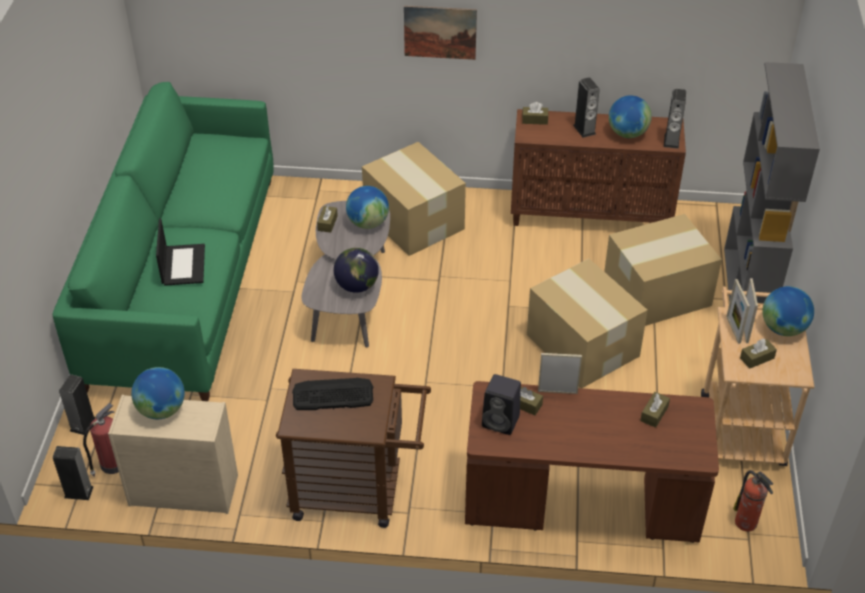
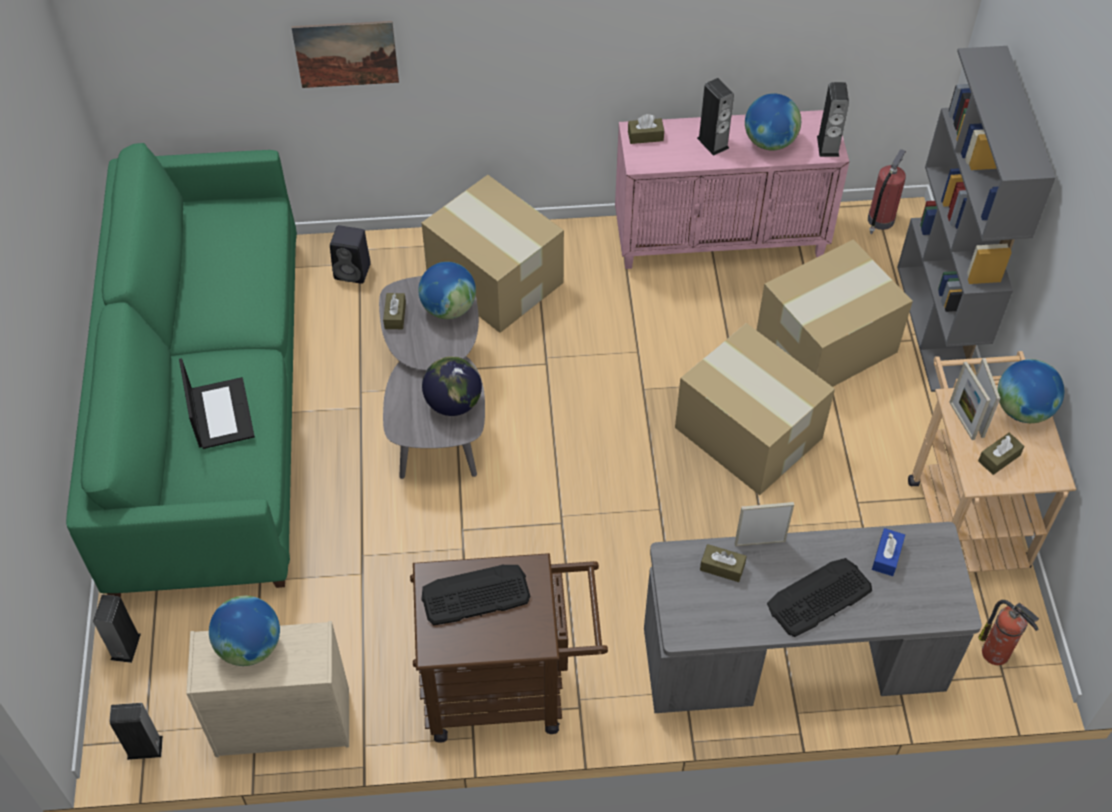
camera: 10 degrees left, 10 degrees up
fire extinguisher [83,403,119,477] -> fire extinguisher moved to [868,149,906,234]
picture [404,6,477,60] -> picture moved to [291,21,399,88]
brown desk [465,381,719,543] -> grey desk [644,522,982,713]
black speaker [482,374,521,435] -> black speaker moved to [330,225,371,284]
brown cabinet [511,109,686,226] -> pink cabinet [615,110,849,269]
brown tissue box [640,392,670,428] -> blue tissue box [872,528,905,576]
none -> keyboard [767,558,872,637]

